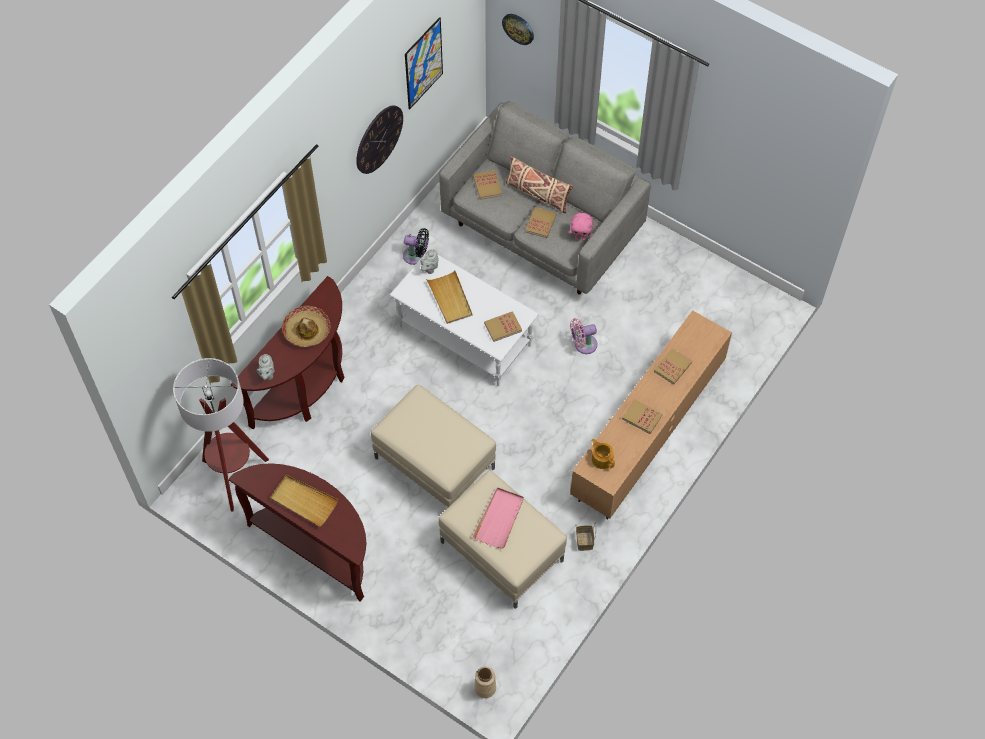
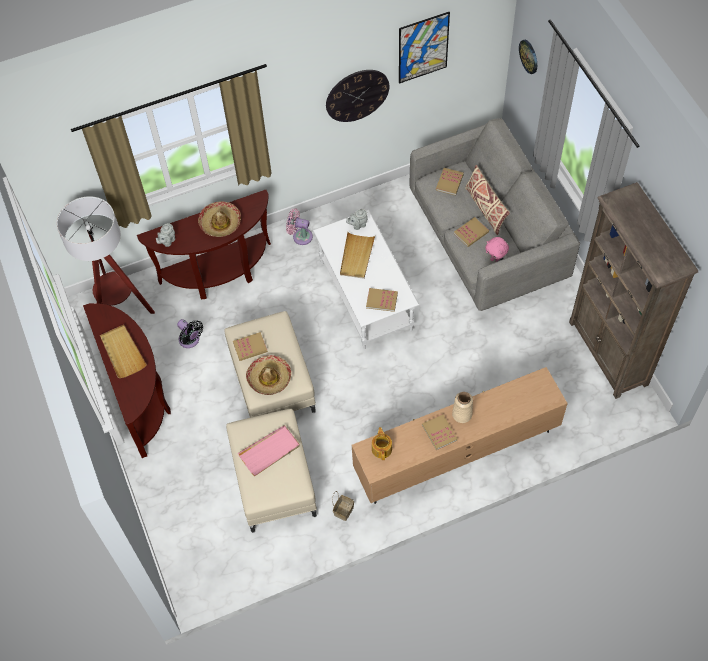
camera: 35 degrees right, 0 degrees up
black fan [403,228,429,265] -> black fan moved to [177,319,203,348]
beige vase [474,667,496,698] -> beige vase moved to [452,392,473,423]
pink fan [570,318,598,354] -> pink fan moved to [286,208,313,245]
book [654,348,692,385] -> book moved to [233,332,268,361]
none -> hat [246,355,291,395]
none -> brown bookcase [569,182,698,399]

